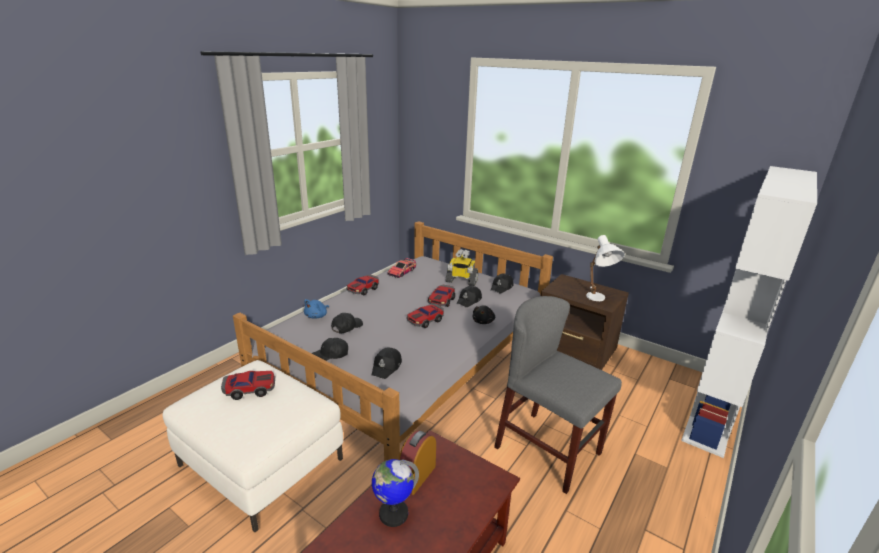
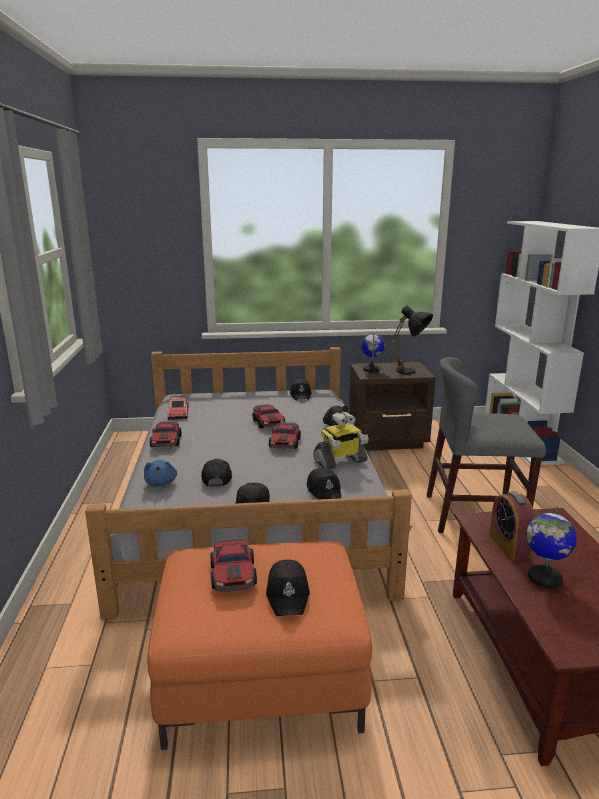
camera: 40 degrees left, 5 degrees down
white ottoman [163,360,343,532] -> orange ottoman [147,541,372,750]
toy car [221,371,275,400] -> toy car turned 135 degrees clockwise [210,536,257,592]
toy robot [445,249,478,286] -> toy robot moved to [313,411,369,469]
black cap [457,286,482,307] -> black cap moved to [266,560,310,616]
white table lamp [586,235,625,301] -> black table lamp [391,306,433,374]
none -> globe [361,333,385,372]

